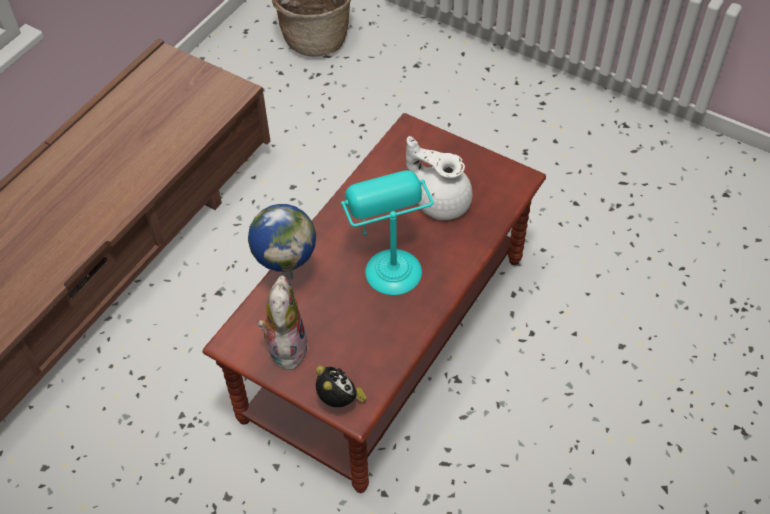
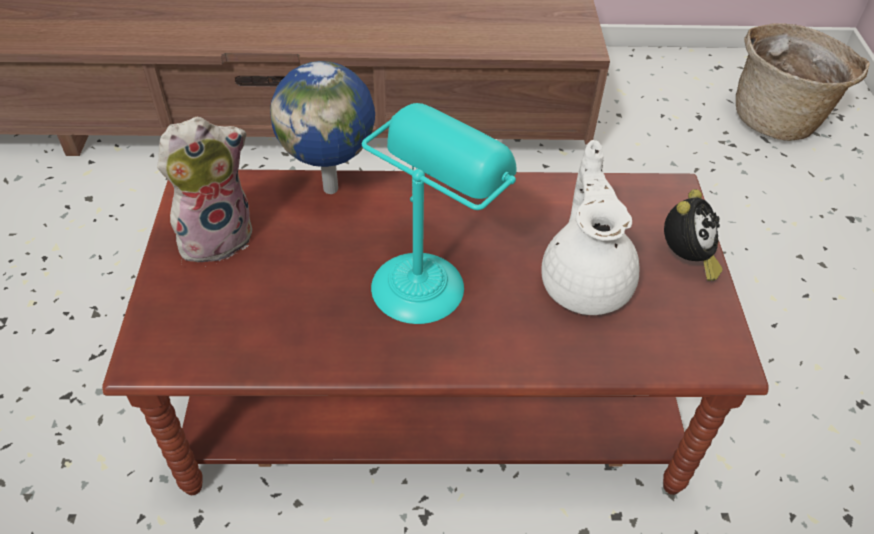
camera: 55 degrees right, 5 degrees down
alarm clock [316,366,367,407] -> alarm clock moved to [664,189,722,281]

